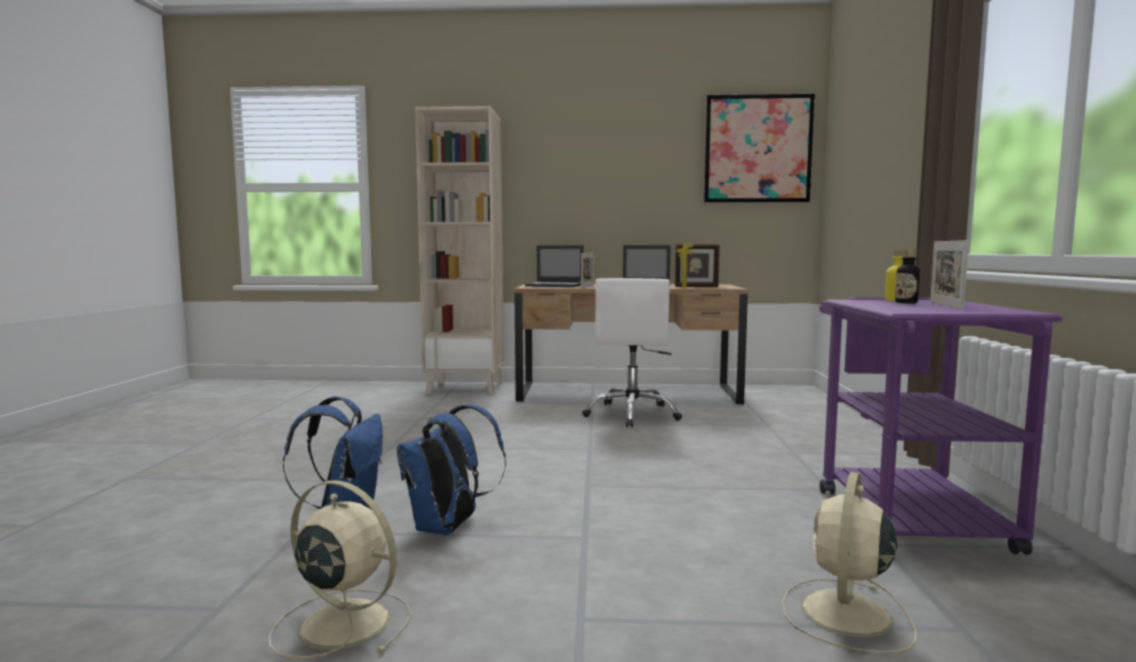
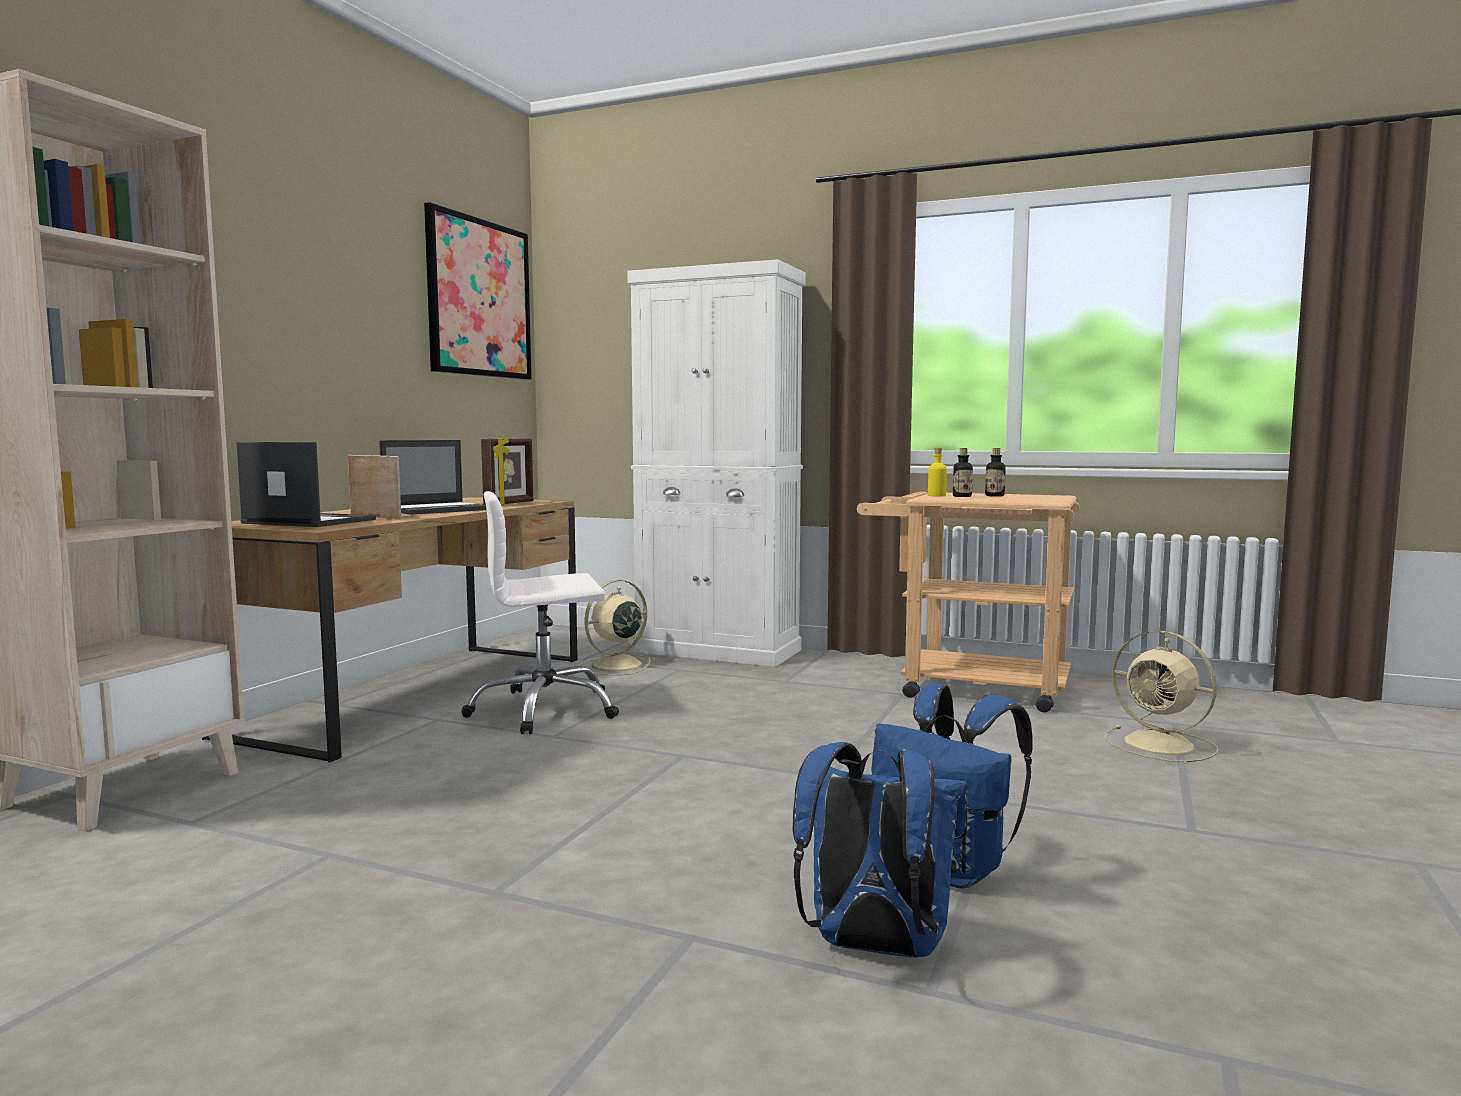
camera: 70 degrees left, 0 degrees up
beige fan [269,480,412,658] -> beige fan moved to [578,580,657,675]
laptop [525,245,584,287] -> laptop turned 105 degrees counterclockwise [237,442,376,527]
white office chair [582,278,682,427] -> white office chair turned 135 degrees clockwise [461,491,619,734]
purple cart [819,297,1062,555] -> beige cart [857,492,1079,712]
picture frame [930,240,969,309] -> bottle [985,448,1006,497]
none -> white cabinet [628,259,806,667]

